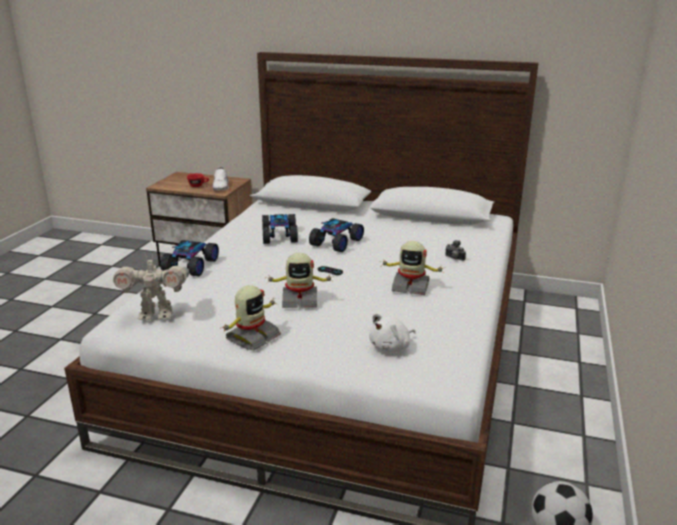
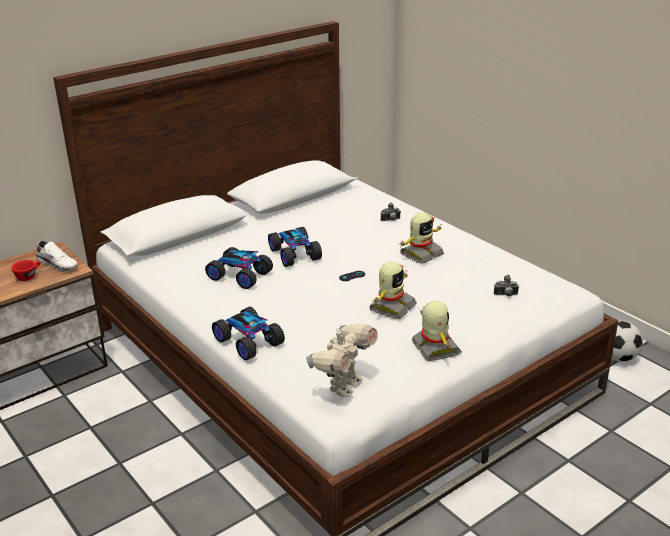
camera: 55 degrees left, 5 degrees up
white plush toy [369,313,416,352] -> camera [494,275,519,296]

